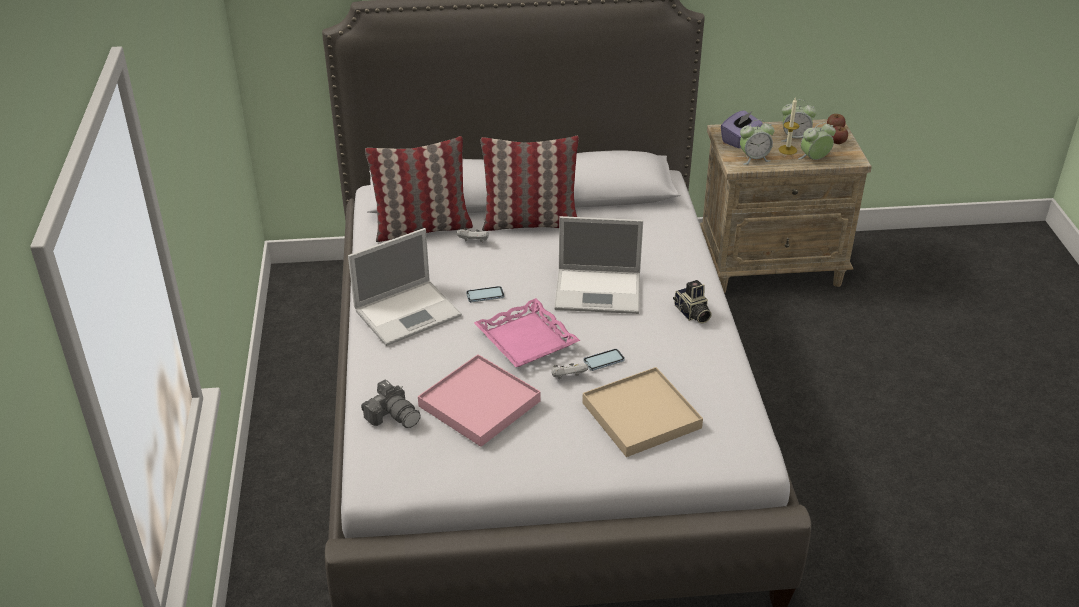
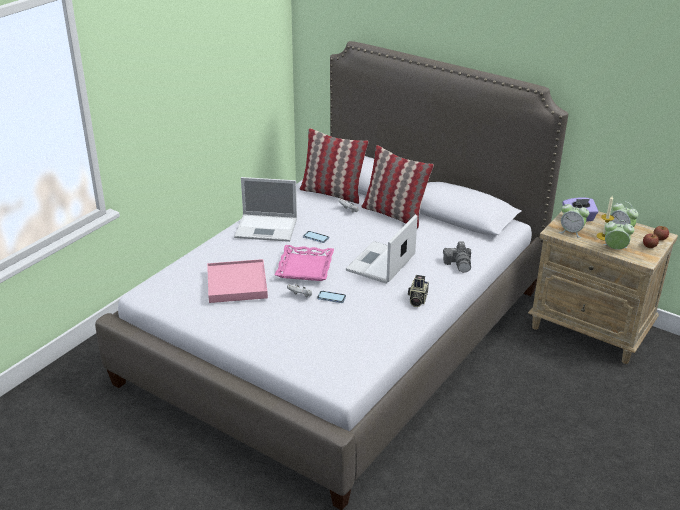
camera: 40 degrees right, 5 degrees down
camera [361,380,421,428] -> camera moved to [443,241,472,273]
laptop [554,216,643,314] -> laptop turned 75 degrees clockwise [346,215,418,284]
beige tray [582,367,703,457] -> none

